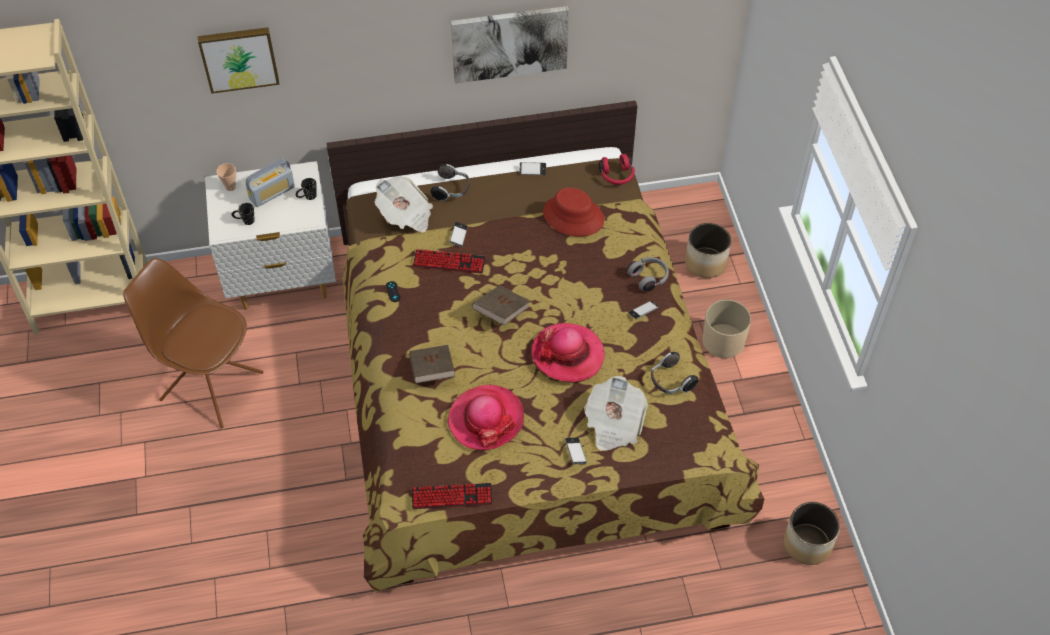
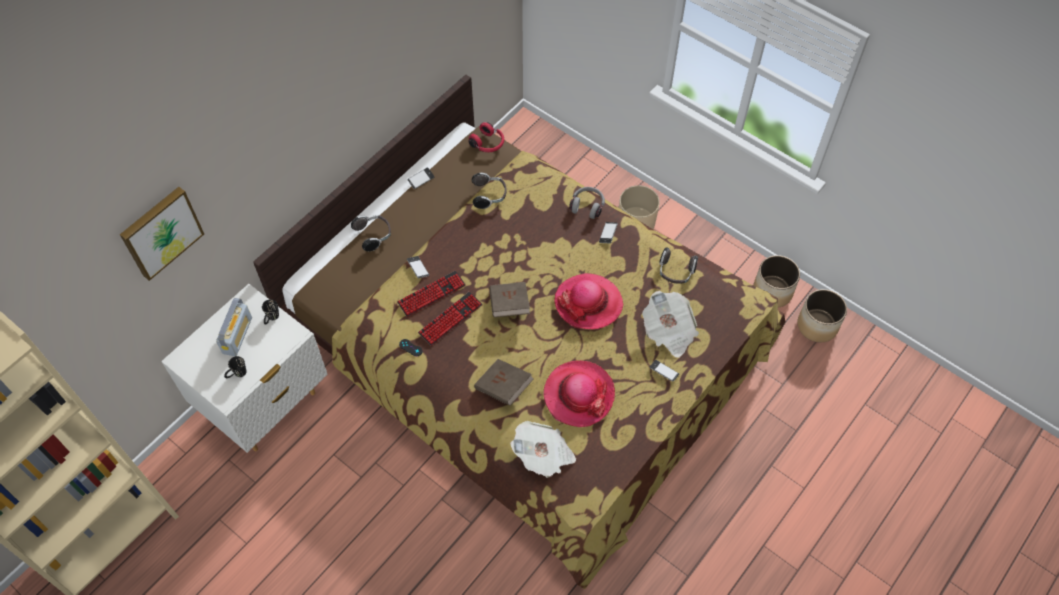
camera: 40 degrees left, 5 degrees up
brown chair [123,258,264,428] -> none
cup [216,163,236,191] -> none
newspaper [375,176,433,233] -> newspaper moved to [510,421,576,477]
keyboard [412,483,493,509] -> keyboard moved to [418,292,483,346]
picture [451,6,569,84] -> none
red hat [543,188,604,237] -> headphones [472,173,507,209]
planter [685,223,731,278] -> planter moved to [753,255,800,308]

